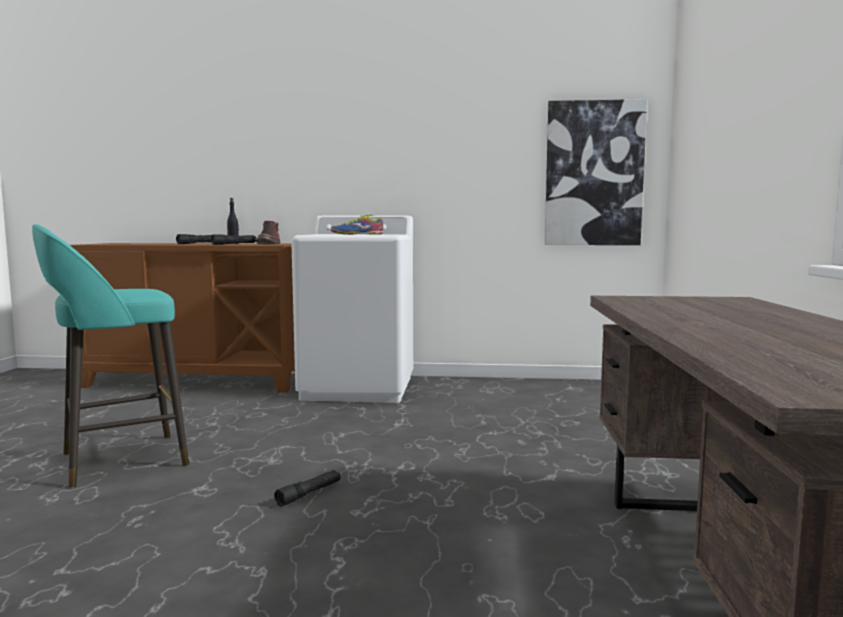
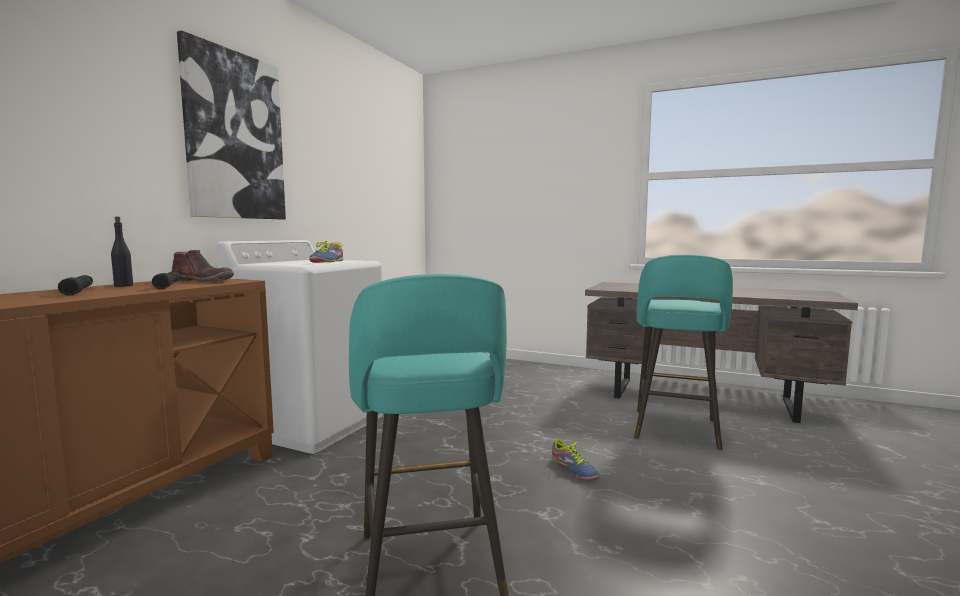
camera: 70 degrees left, 0 degrees up
black flashlight [274,470,340,506] -> shoe [551,439,599,481]
picture [545,99,647,245] -> picture moved to [177,30,286,219]
none -> turquoise stool [634,254,733,450]

